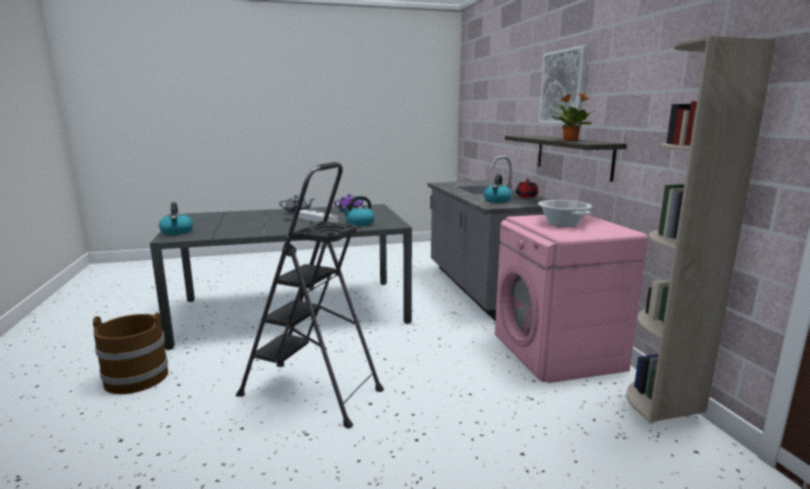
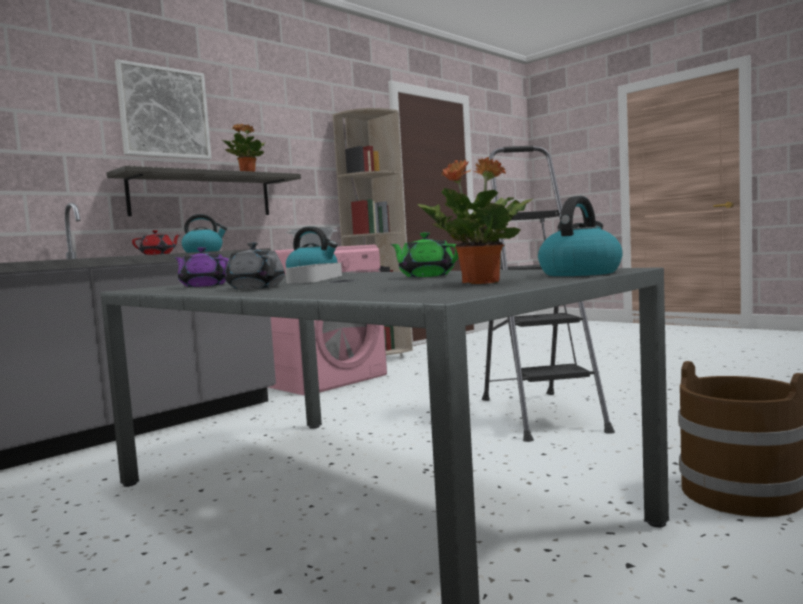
camera: 120 degrees left, 10 degrees down
none -> green teapot [390,232,459,277]
none -> potted plant [417,157,532,284]

